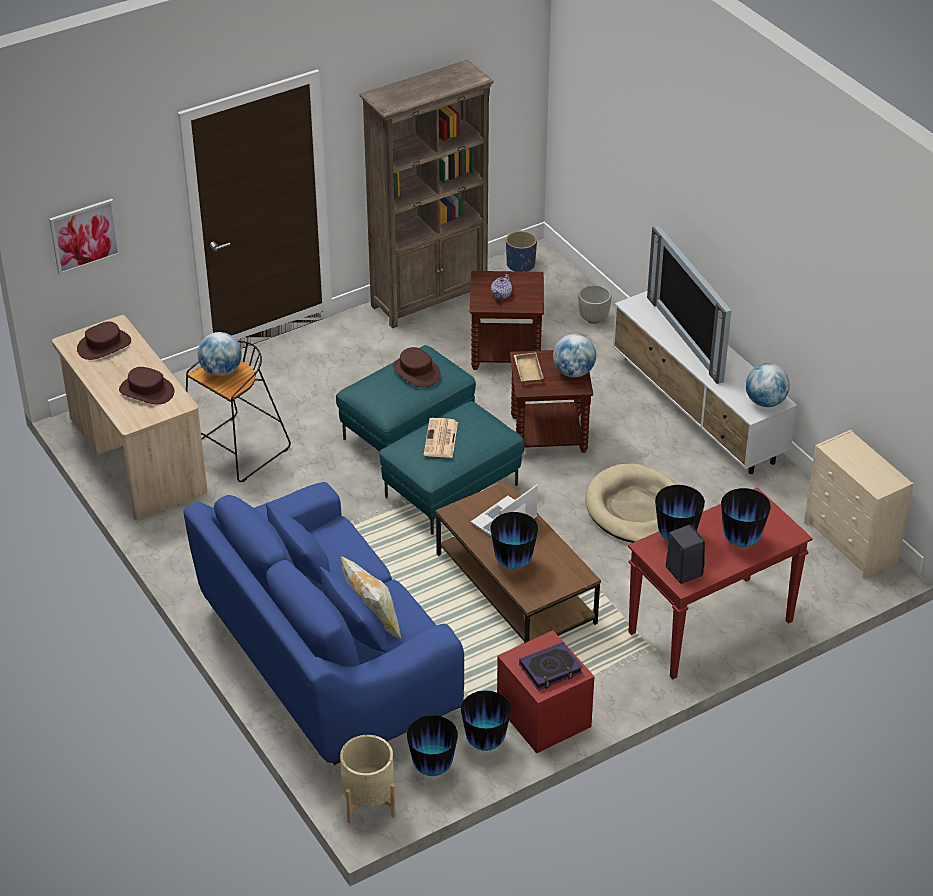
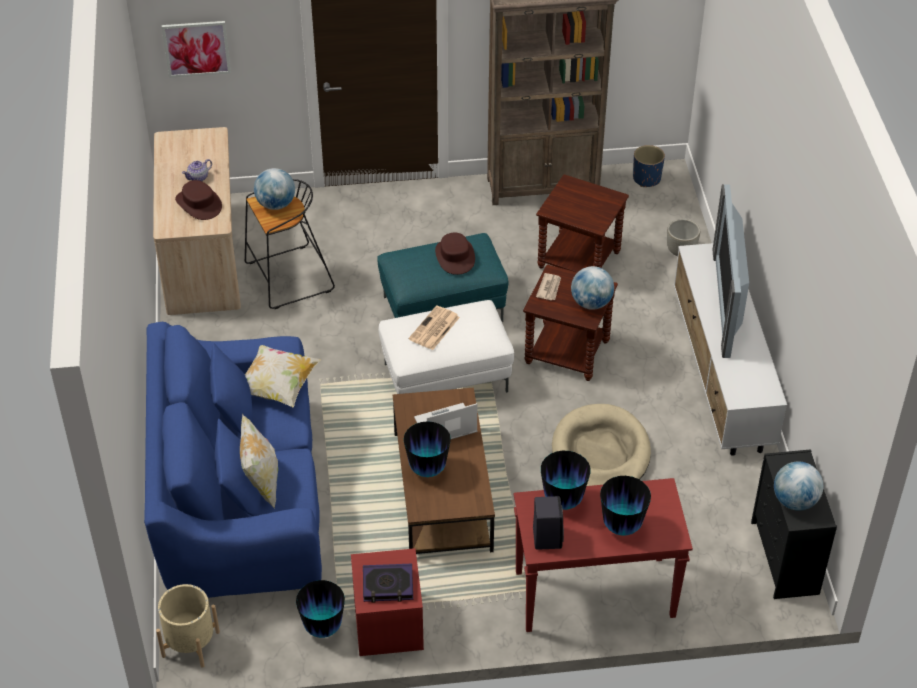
camera: 25 degrees right, 5 degrees up
brown hat [77,322,131,360] -> none
turquoise ottoman [380,401,524,535] -> white ottoman [378,300,514,394]
vase [407,715,458,776] -> none
teapot [491,274,512,299] -> teapot moved to [182,159,212,181]
beige tray [514,352,544,384] -> newspaper [536,273,561,300]
globe [746,363,790,407] -> globe moved to [774,461,823,511]
beige dresser [804,430,914,578] -> black dresser [751,449,837,599]
none -> pillow [245,345,321,408]

